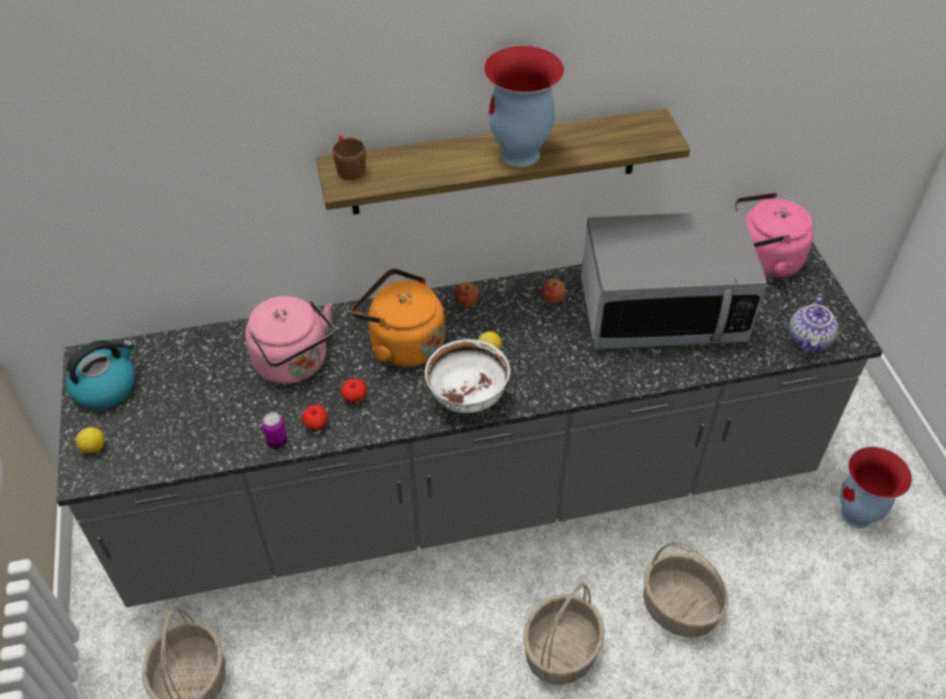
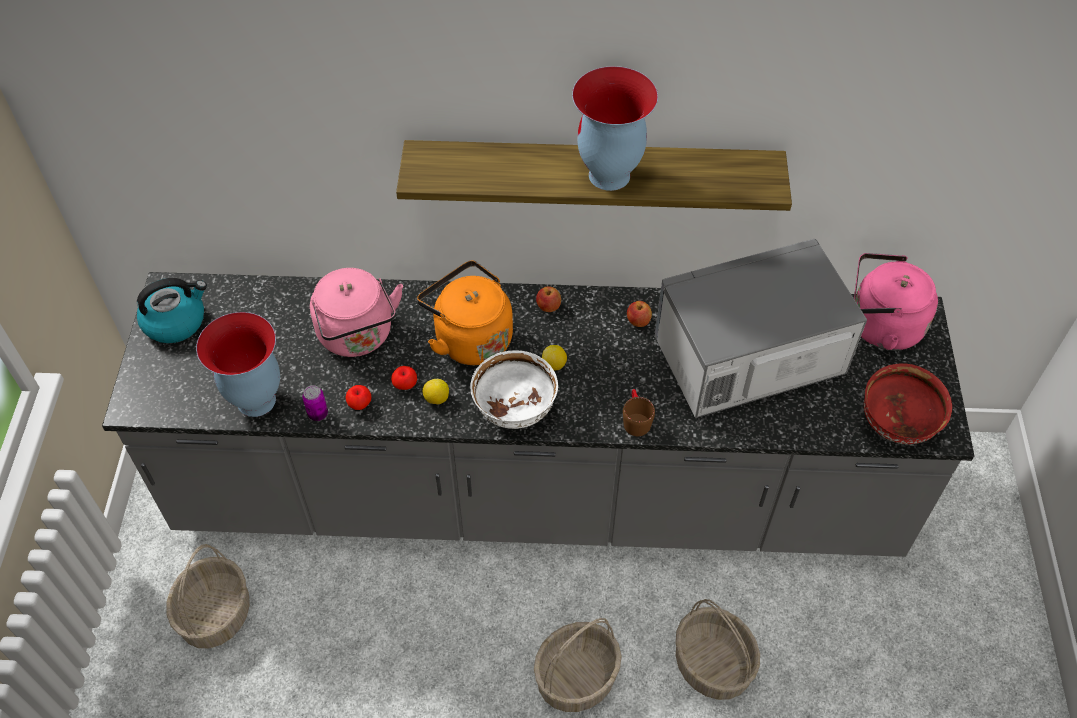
camera: 15 degrees right, 5 degrees up
lemon [75,427,104,453] -> lemon moved to [423,379,449,404]
brown mug [332,135,366,180] -> brown mug moved to [623,389,655,436]
microwave [581,211,767,349] -> microwave turned 150 degrees clockwise [655,239,867,418]
teapot [789,293,838,354] -> red bowl [864,364,952,444]
vase [840,447,912,529] -> vase moved to [196,312,280,417]

